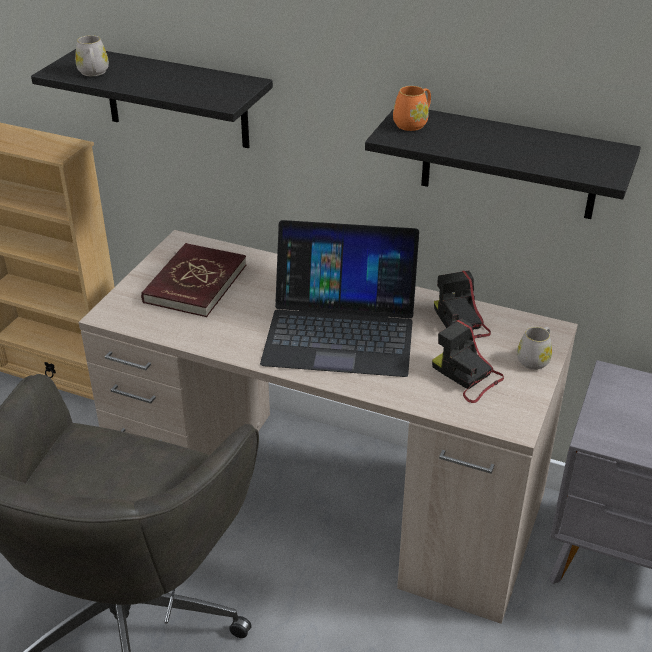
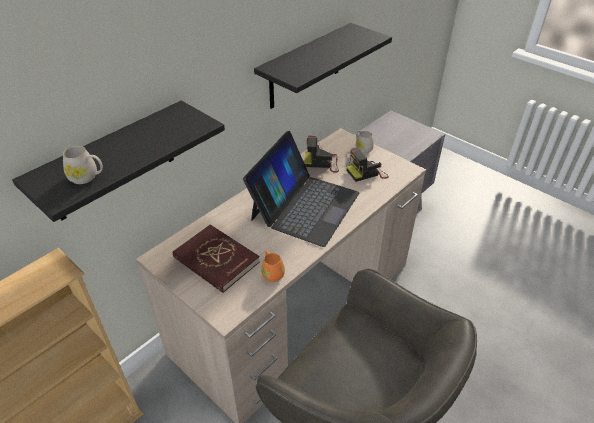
camera: 70 degrees left, 5 degrees up
orange mug [393,86,431,131] -> orange mug moved to [261,251,285,282]

